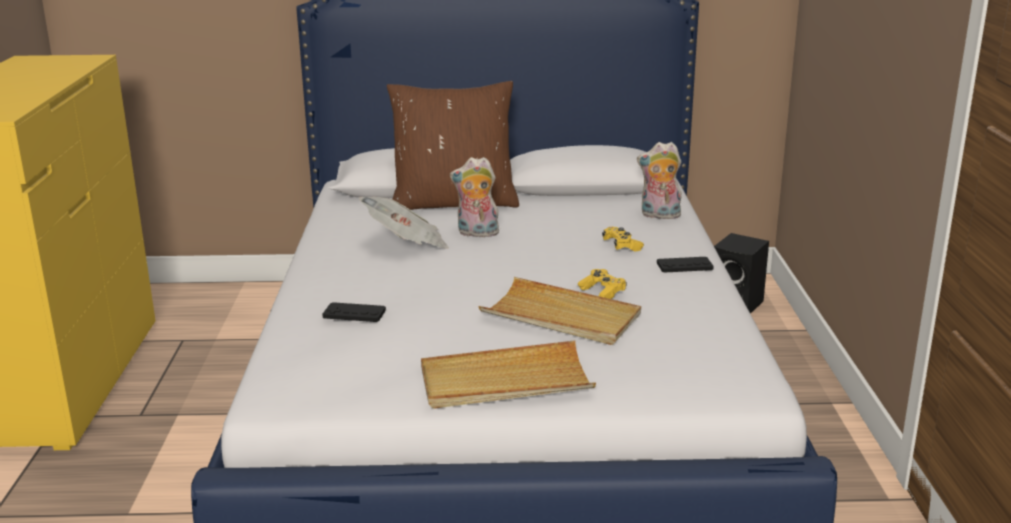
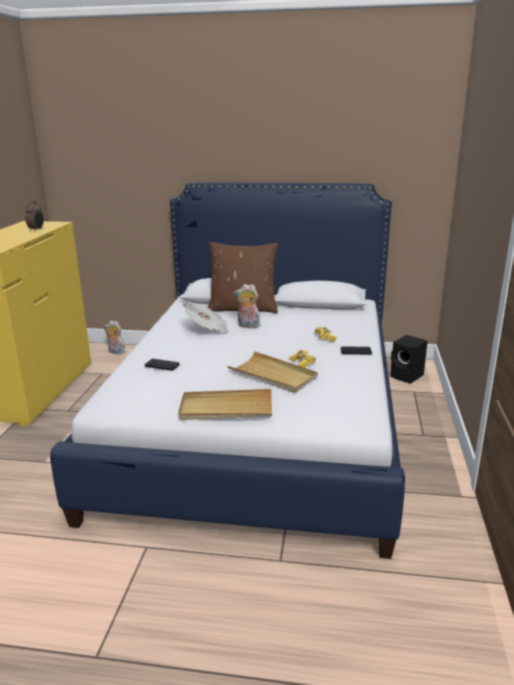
camera: 10 degrees right, 0 degrees up
plush toy [637,142,682,219] -> plush toy moved to [104,320,126,355]
none -> alarm clock [25,201,44,231]

